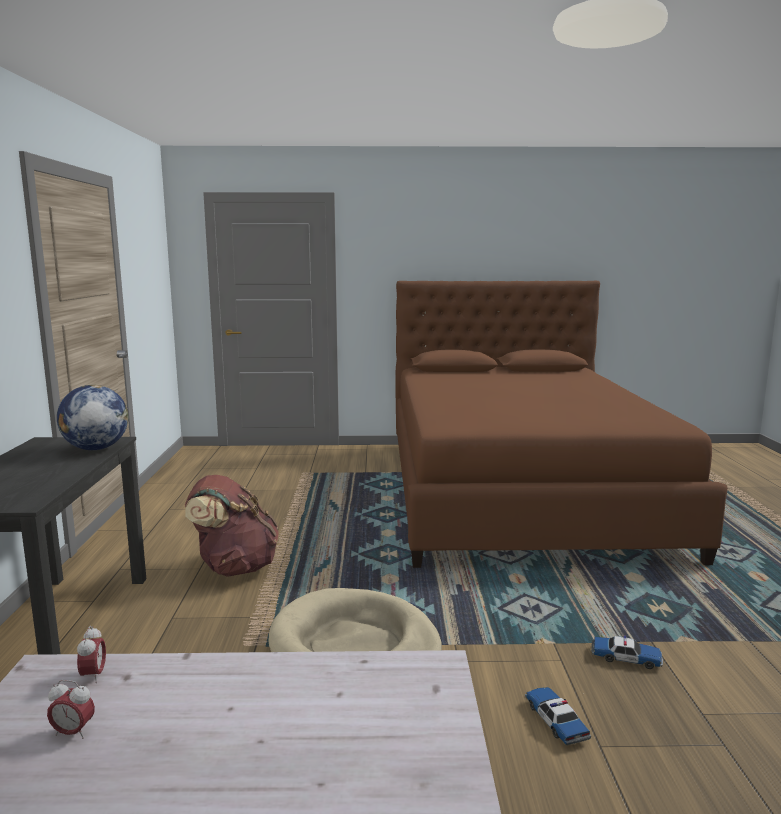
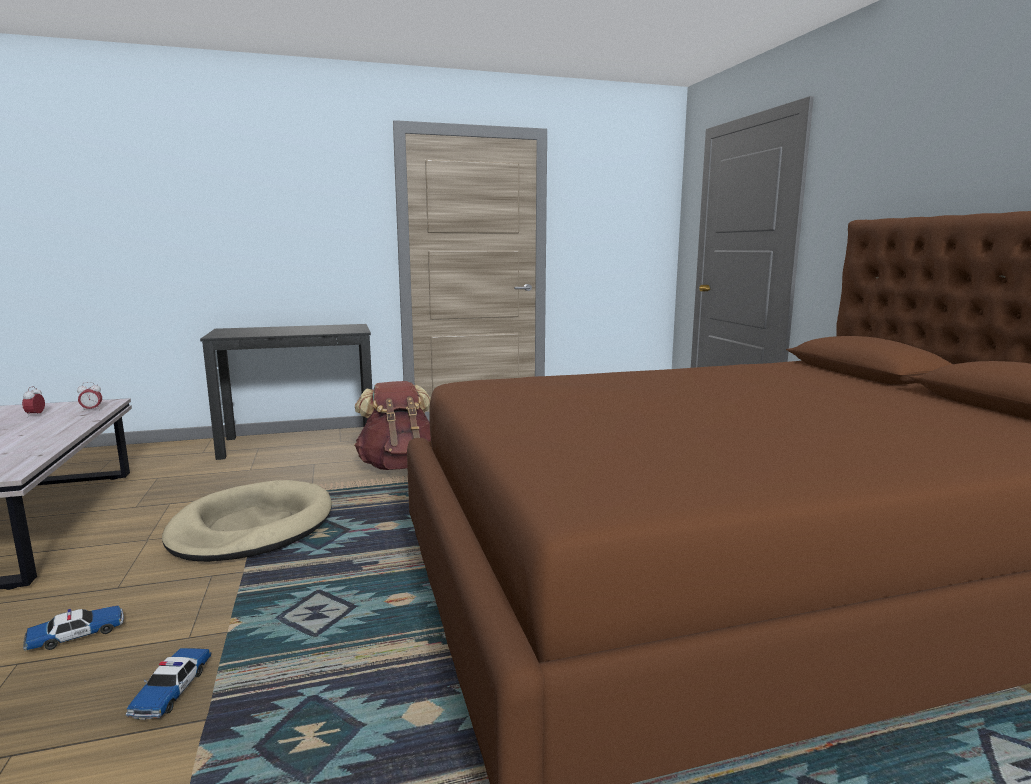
camera: 75 degrees right, 0 degrees up
globe [57,385,128,450] -> none

